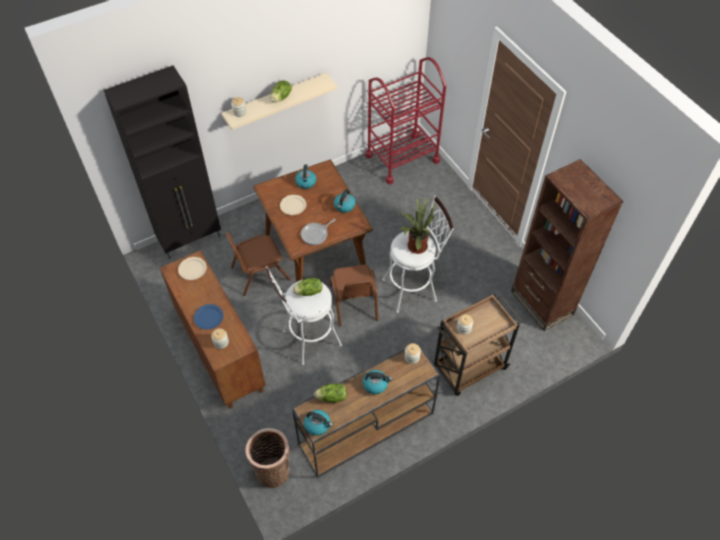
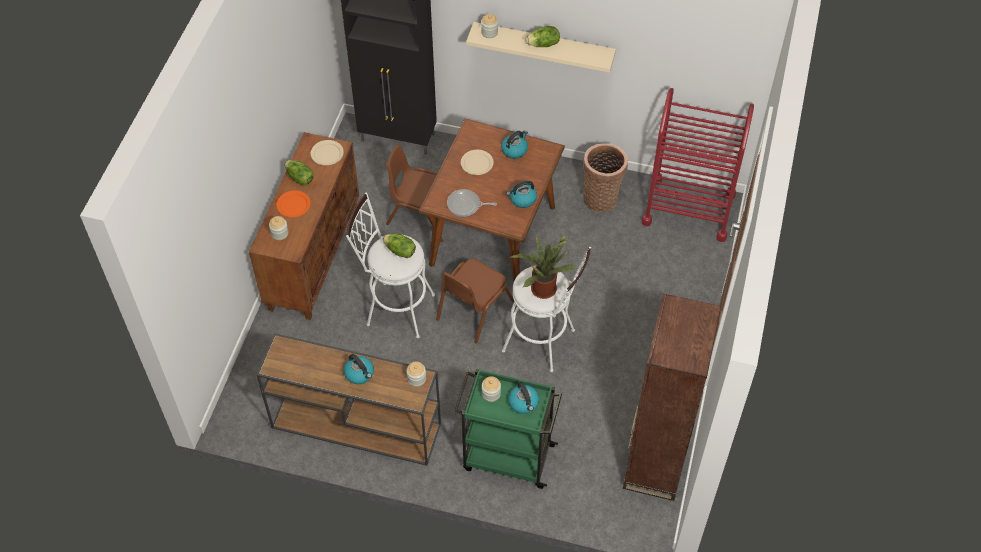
camera: 45 degrees right, 0 degrees up
blue plate [194,304,224,330] -> orange plate [276,191,311,217]
basket [245,428,289,488] -> basket moved to [583,143,628,212]
kettle [304,410,333,436] -> kettle moved to [508,382,539,414]
lettuce [314,383,347,403] -> lettuce moved to [284,160,314,186]
brown cart [434,294,523,396] -> green cart [455,369,562,489]

